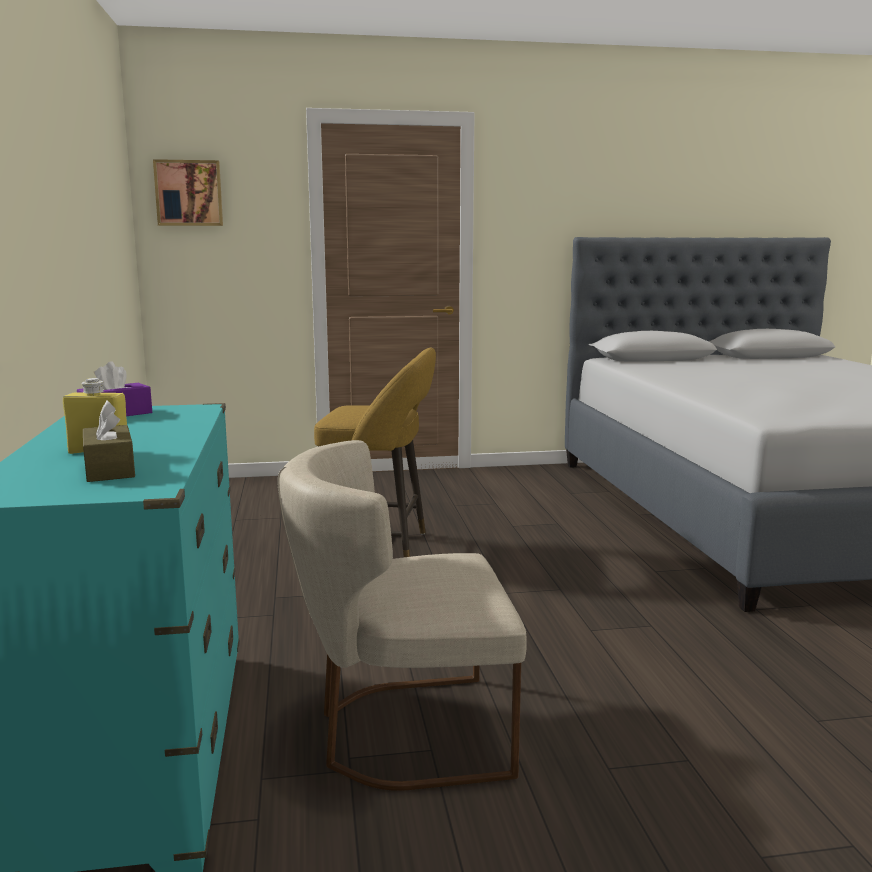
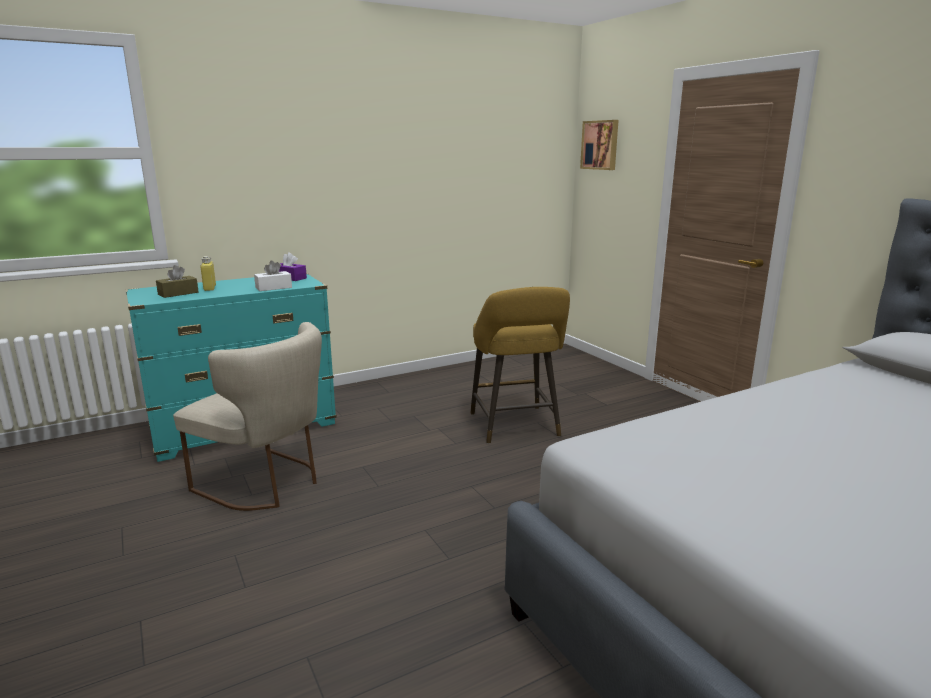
camera: 70 degrees right, 5 degrees up
beige chair [277,440,527,791] -> beige chair turned 150 degrees clockwise [173,322,322,511]
none -> white tissue box [254,260,292,291]

